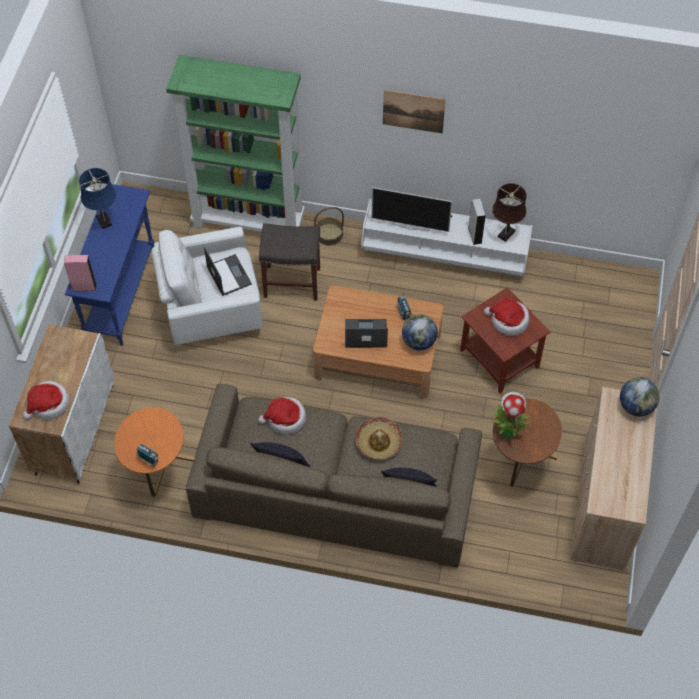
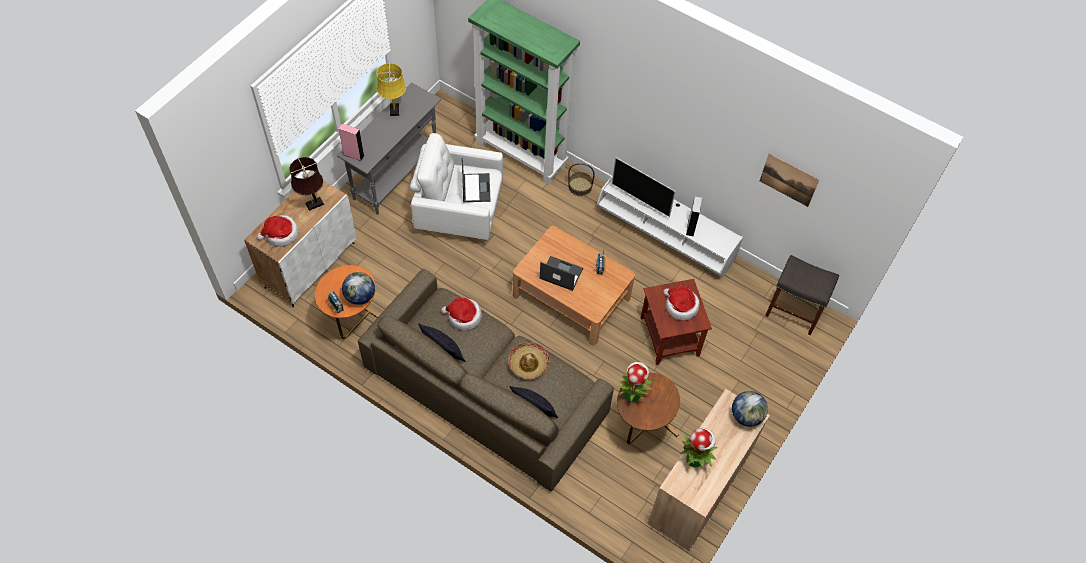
camera: 20 degrees right, 0 degrees up
blue console table [65,184,154,346] -> grey console table [337,83,441,215]
blue table lamp [79,168,116,229] -> yellow table lamp [376,63,406,116]
grey stool [259,223,320,301] -> grey stool moved to [765,255,839,335]
picture [383,90,446,134] -> picture moved to [760,153,820,207]
globe [402,314,438,350] -> globe moved to [342,272,375,305]
brown table lamp [492,183,526,242] -> brown table lamp moved to [289,157,324,211]
none -> potted plant [680,428,718,467]

